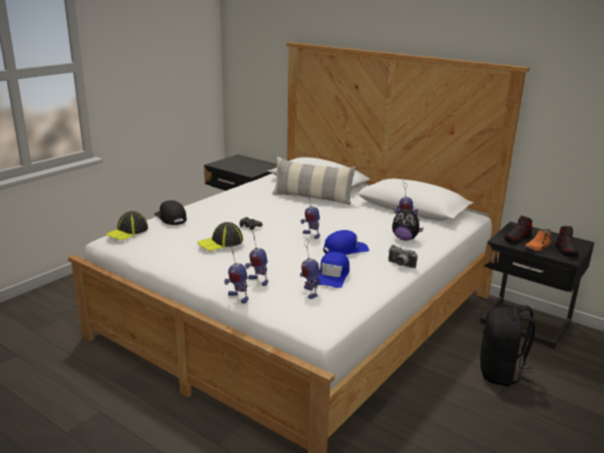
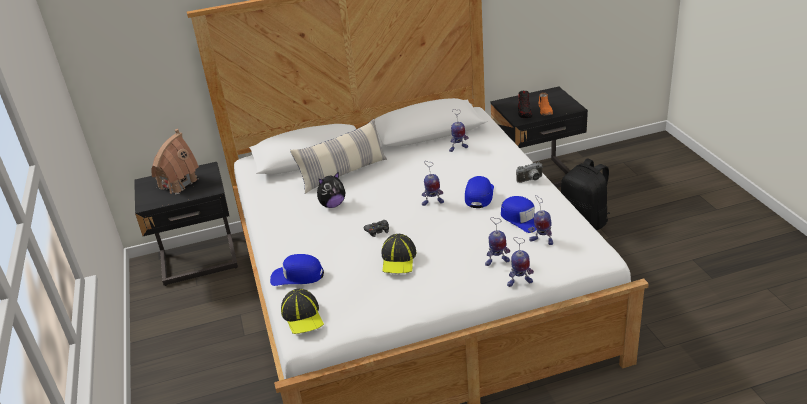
camera: 50 degrees left, 10 degrees up
black cap [154,200,187,225] -> blue cap [270,254,324,286]
plush toy [392,206,423,241] -> plush toy moved to [317,172,345,208]
shoe [555,226,578,257] -> none
none -> toy house [152,129,199,194]

